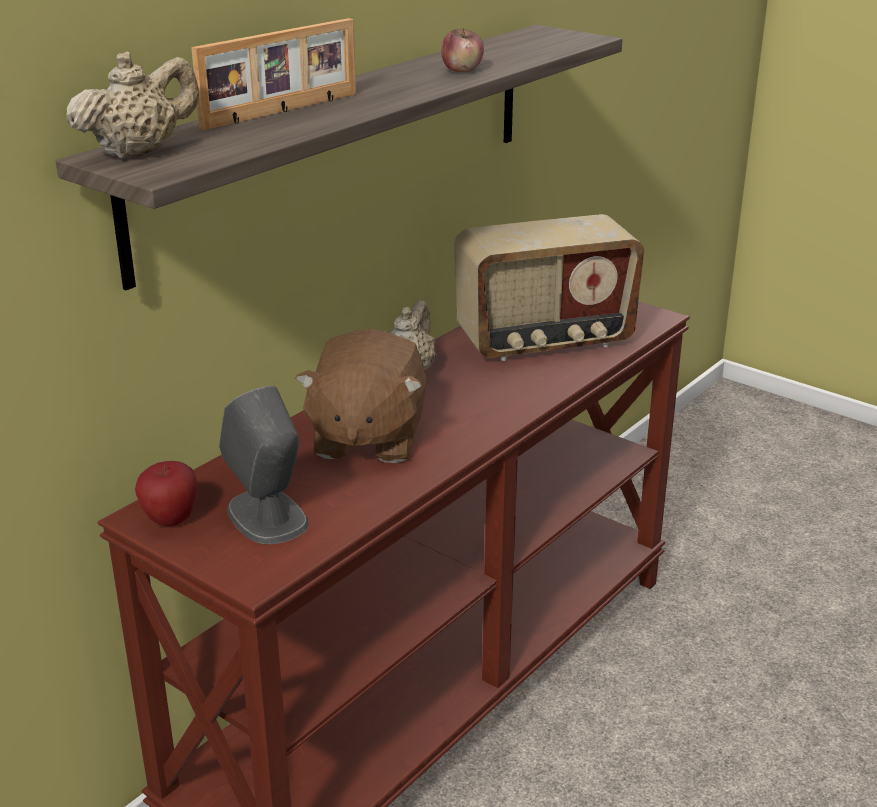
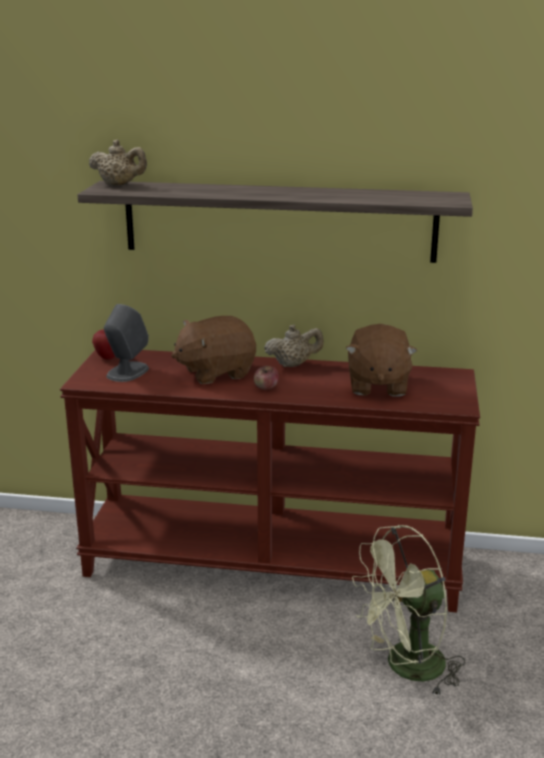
camera: 60 degrees right, 5 degrees down
picture frame [191,18,356,130] -> none
apple [441,28,484,72] -> apple moved to [254,366,279,390]
radio [455,214,644,361] -> brown plush toy [346,324,417,397]
none -> green fan [352,525,465,695]

